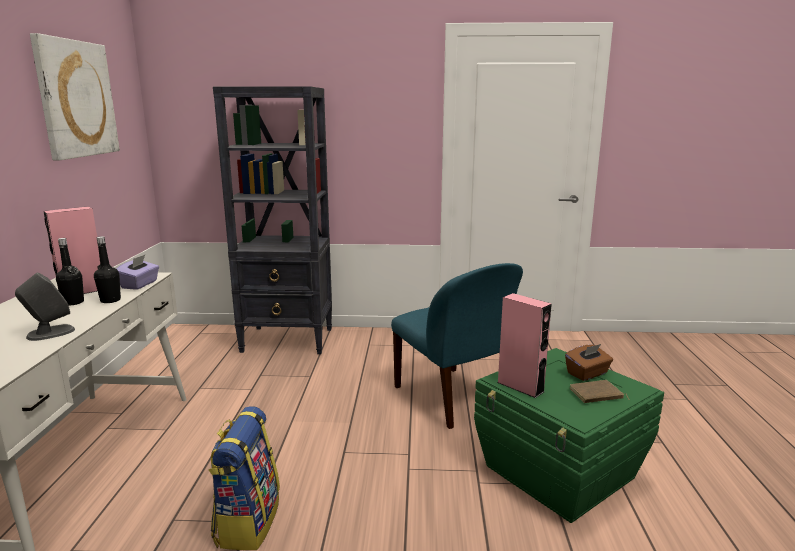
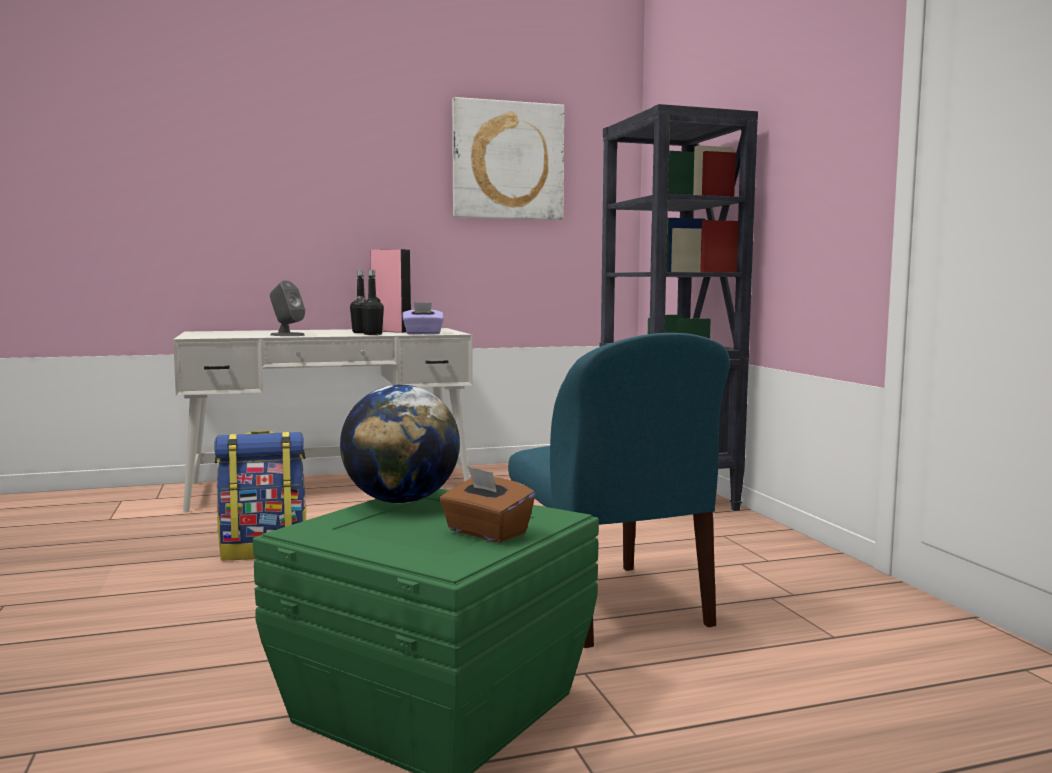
camera: 70 degrees right, 10 degrees down
blue chair [391,263,523,429] -> blue chair turned 60 degrees counterclockwise [508,333,730,648]
pink speaker [497,293,552,398] -> globe [340,385,460,503]
brown book [570,380,629,403] -> none

